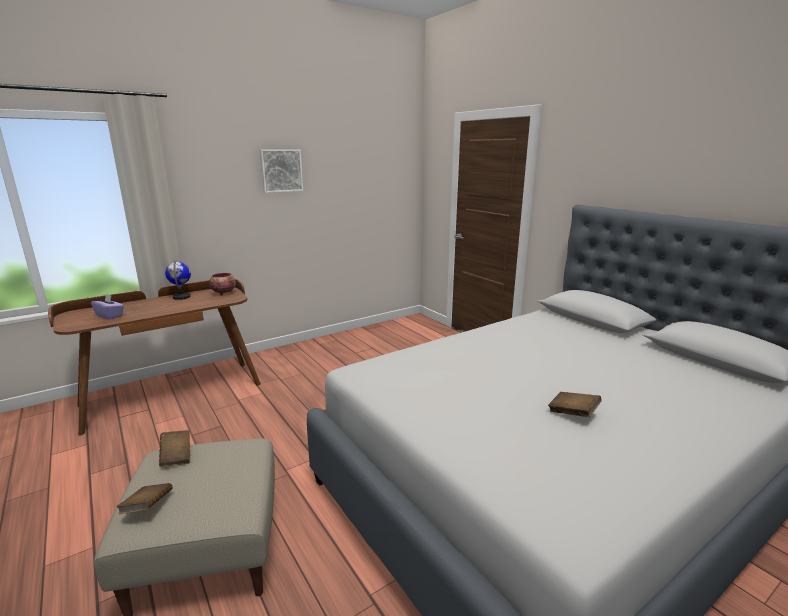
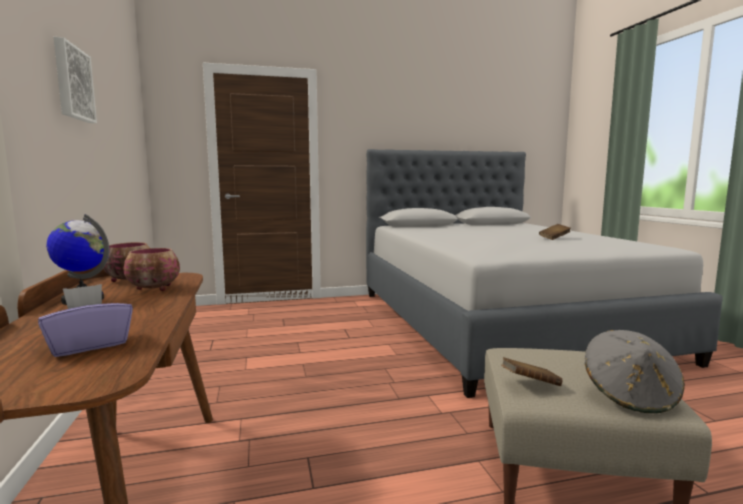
camera: 70 degrees left, 10 degrees down
brown book [117,483,173,514] -> grey hat [585,330,685,413]
none -> bowl [123,248,180,291]

